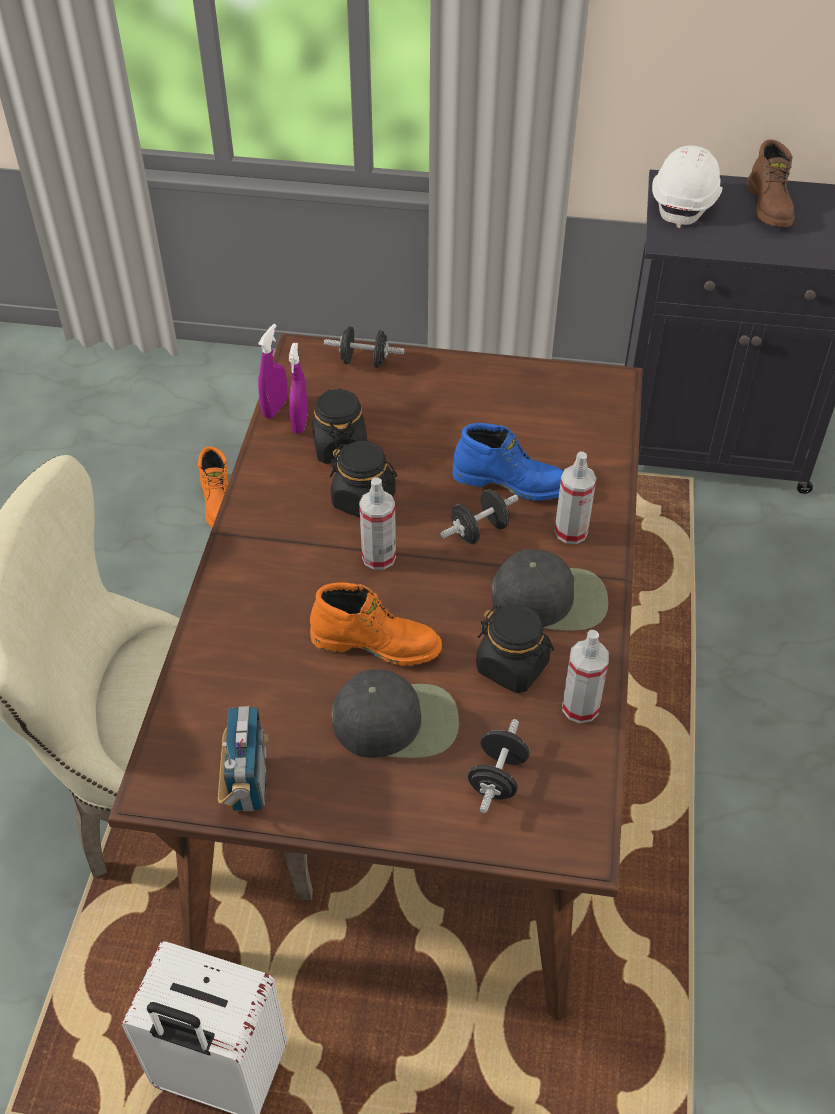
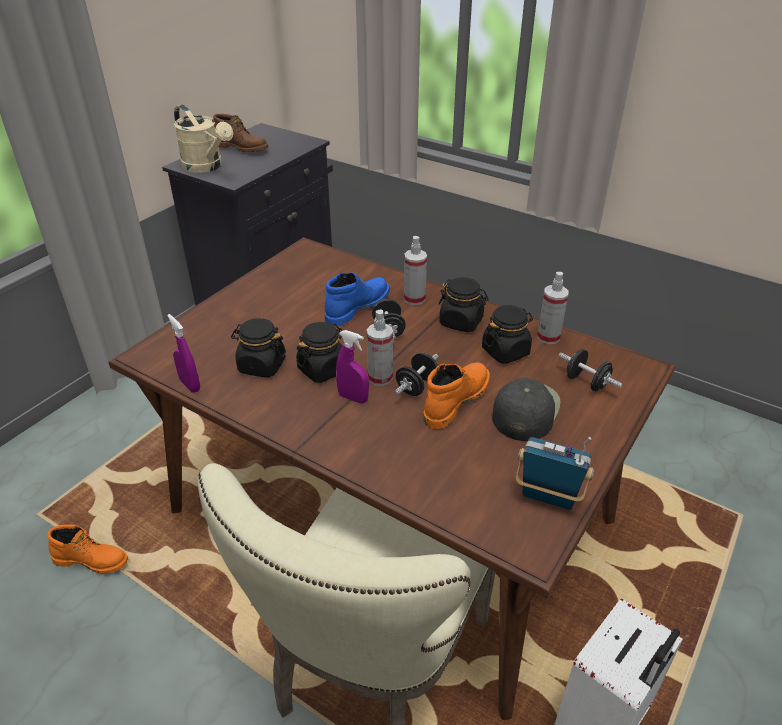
camera: 65 degrees left, 10 degrees down
purple spray bottle [289,343,308,434] -> purple spray bottle moved to [336,330,369,403]
black dumbbell [324,326,404,368] -> black dumbbell moved to [395,352,438,396]
black cap [491,549,608,631] -> black jar [438,277,489,332]
white hard hat [652,145,723,228] -> beige watering can [174,105,233,173]

